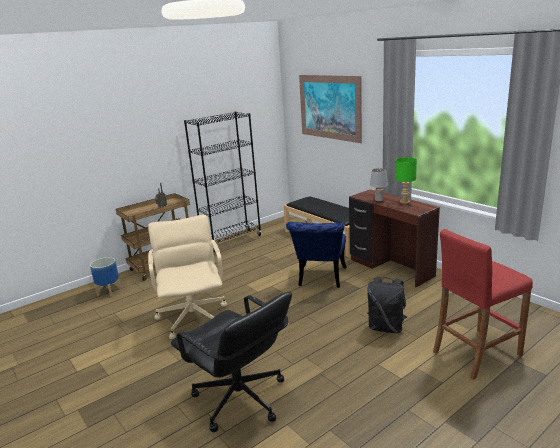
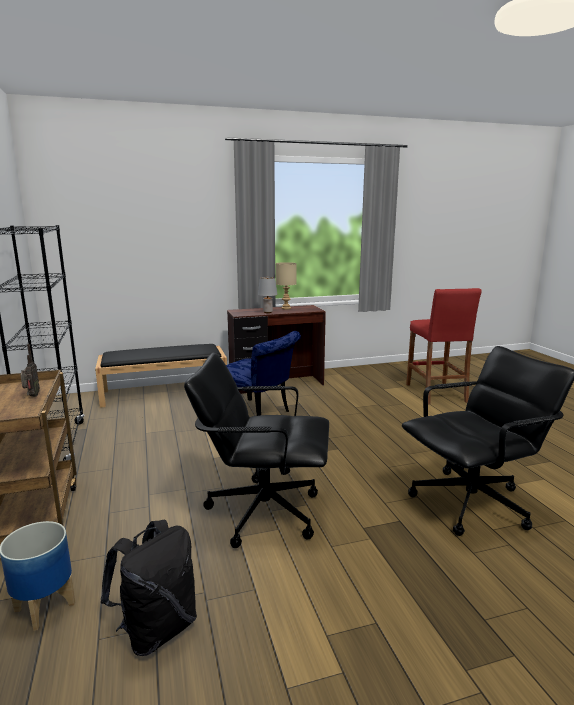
camera: 70 degrees left, 5 degrees down
beige office chair [148,215,227,339] -> black office chair [184,353,329,548]
picture [299,75,362,143] -> none
black backpack [367,277,407,333] -> black backpack moved to [101,519,197,656]
green table lamp [395,157,417,204] -> beige table lamp [276,262,297,309]

